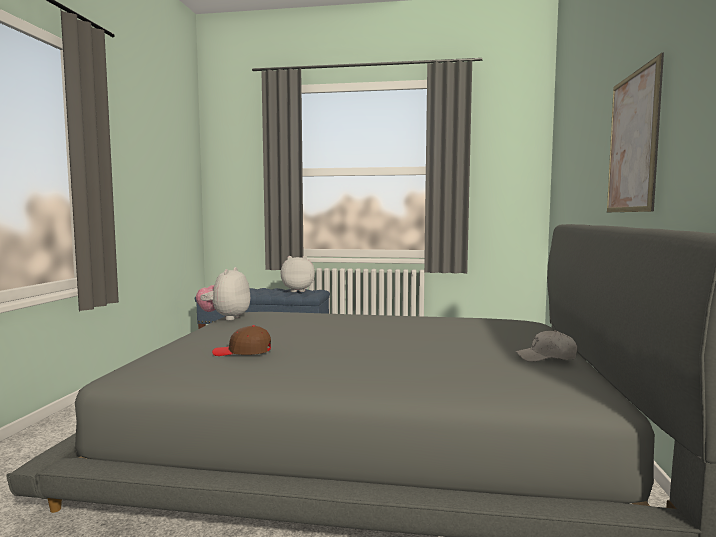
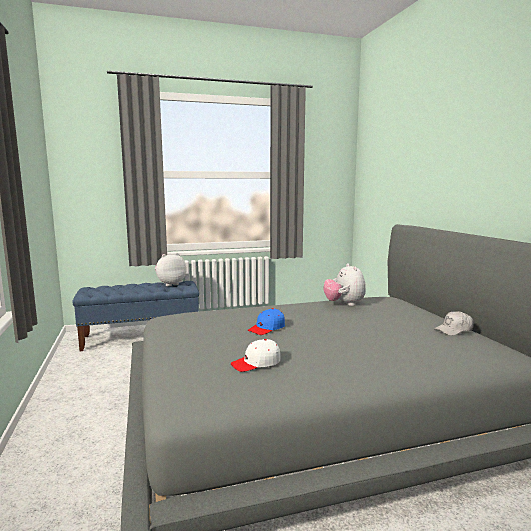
camera: 25 degrees left, 5 degrees up
plush toy [196,267,250,320] -> plush toy moved to [323,263,366,306]
brown cap [212,325,271,356] -> white cap [231,339,280,372]
picture [607,53,664,212] -> none
none -> blue cap [248,308,285,335]

